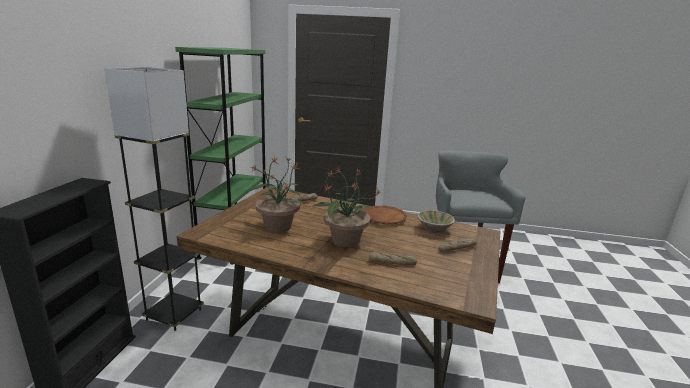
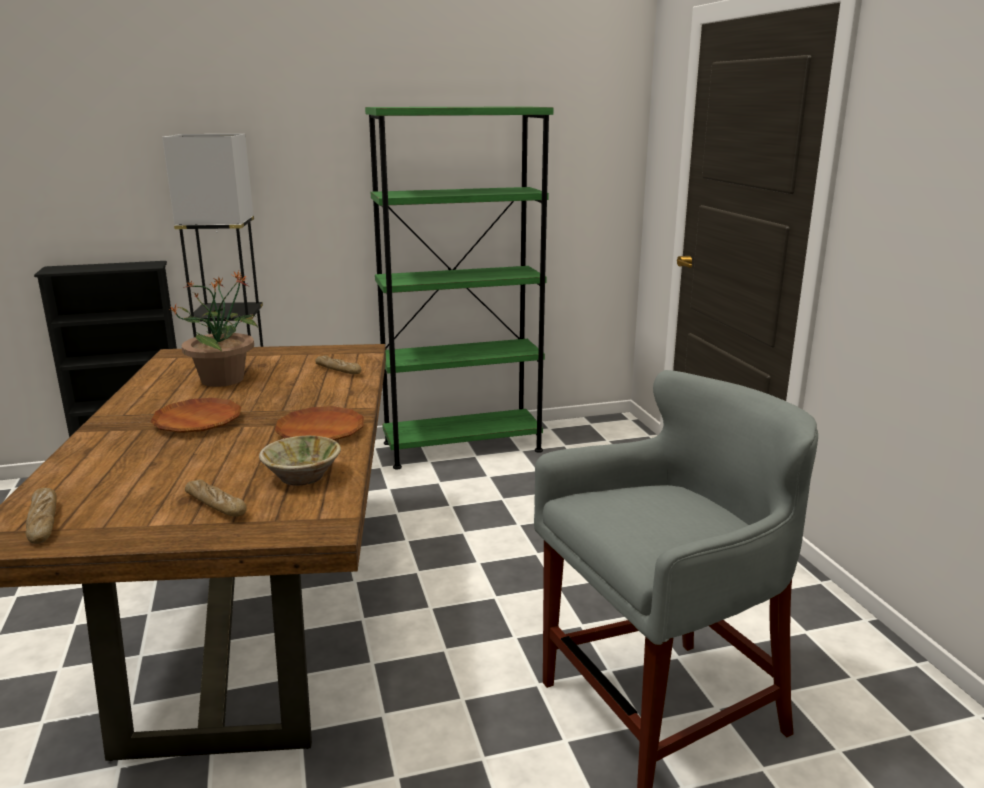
camera: 65 degrees right, 0 degrees up
potted plant [313,167,381,247] -> brown plate [150,398,241,433]
bread [369,252,417,265] -> bread moved to [26,488,57,544]

